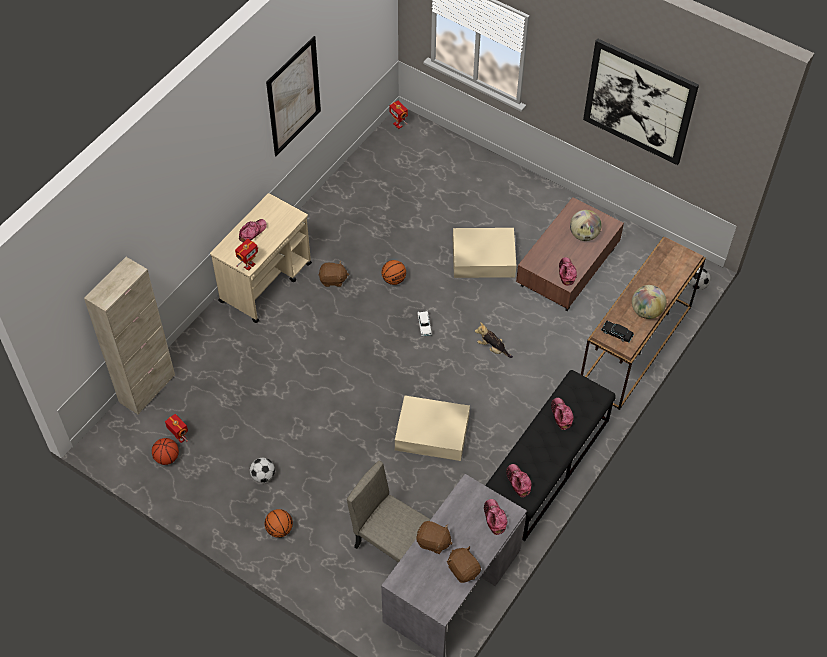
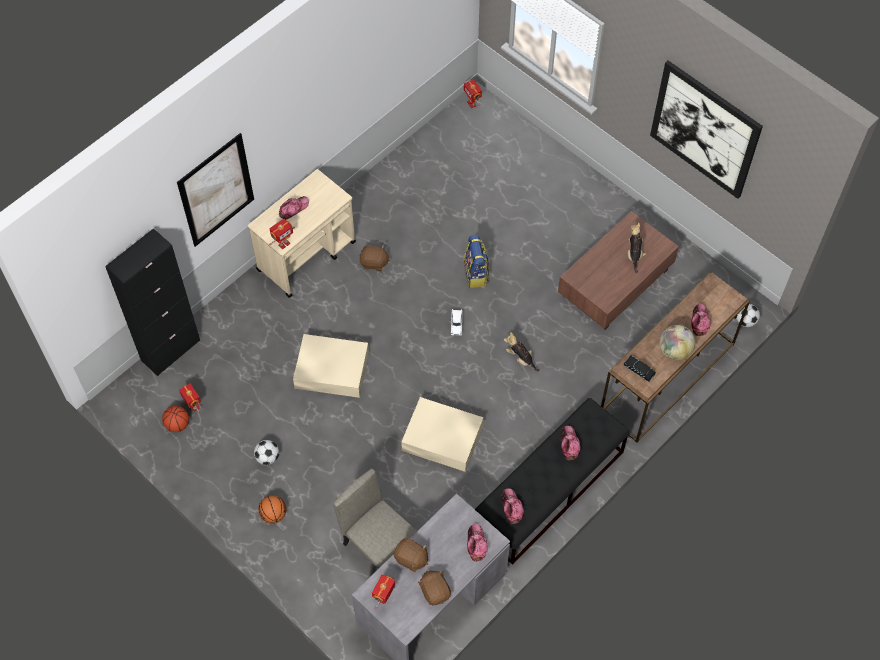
camera: 10 degrees right, 5 degrees up
beige cabinet [84,257,175,415] -> black cabinet [105,228,200,376]
picture [266,36,321,156] -> picture moved to [177,133,254,247]
basketball [382,260,406,285] -> none
beige storage box [453,228,517,278] -> beige storage box moved to [293,334,369,398]
cap [559,257,577,286] -> cap moved to [691,304,710,336]
globe [570,210,602,241] -> plush toy [628,223,646,273]
none -> toy robot [372,575,395,609]
none -> backpack [463,235,490,288]

